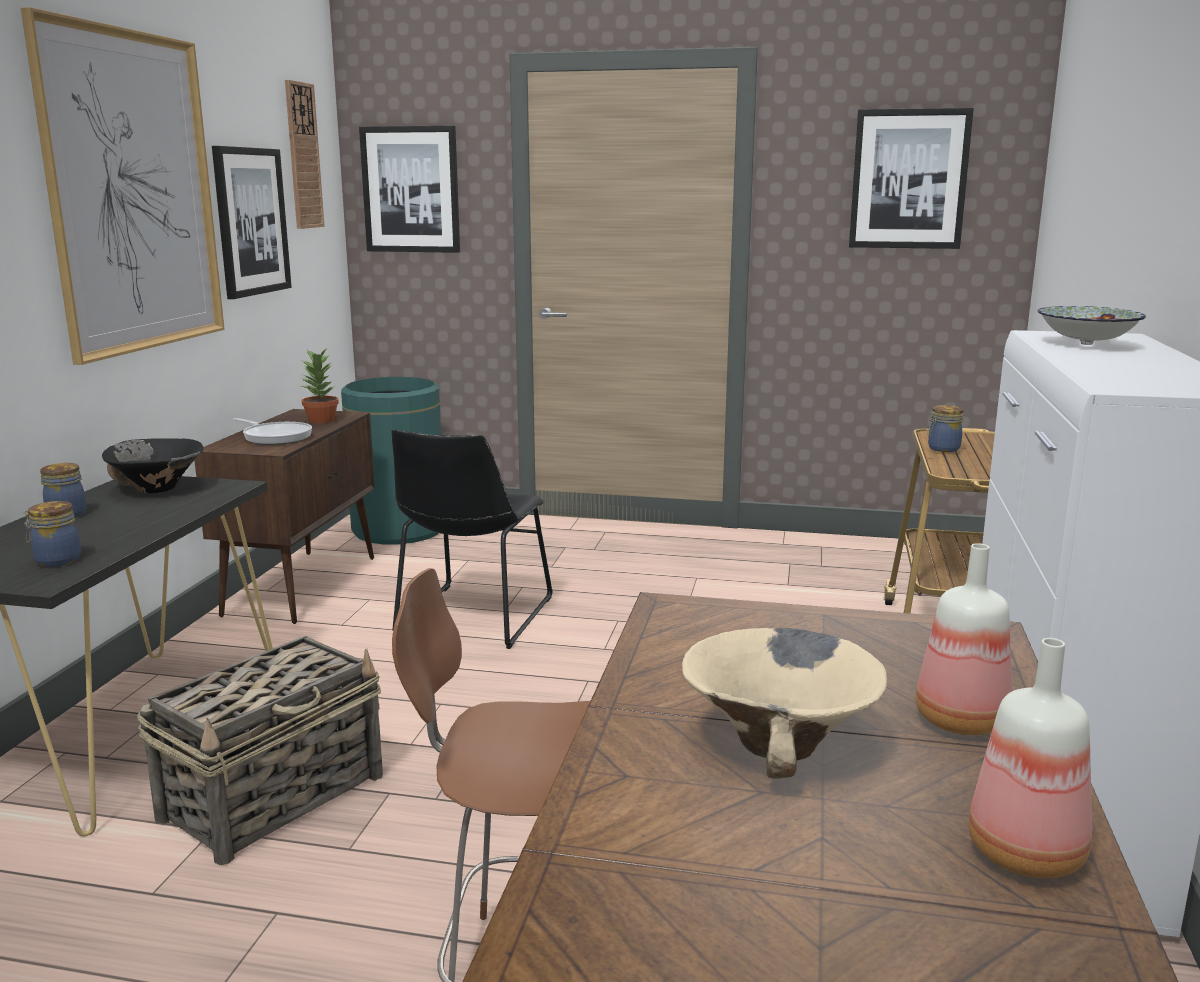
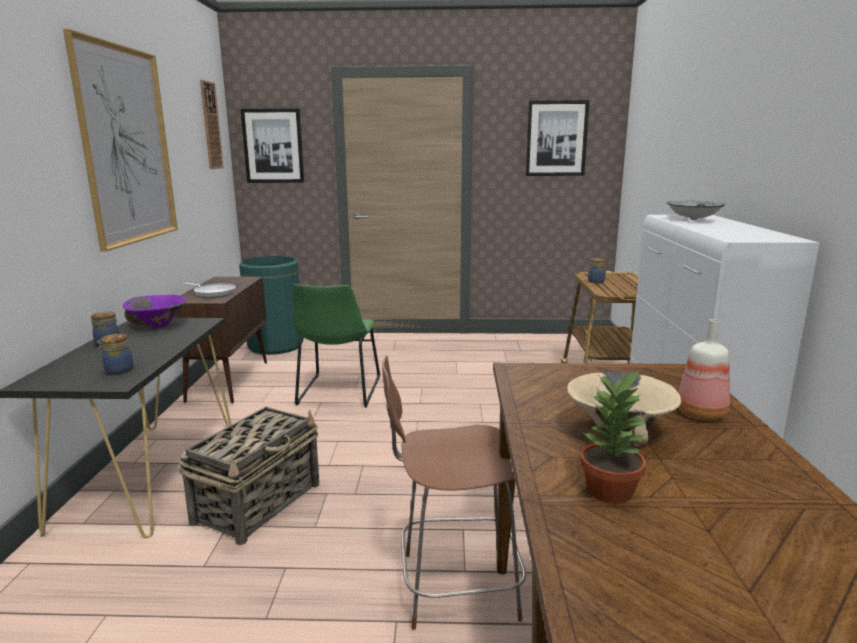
camera: 10 degrees left, 0 degrees up
black bowl [102,438,203,493] -> purple bowl [123,295,186,328]
picture [212,146,292,299] -> none
potted plant [301,349,339,423] -> potted plant moved to [580,370,649,504]
black chair [392,430,553,649] -> green chair [293,284,380,408]
bottle [968,638,1092,878] -> none

